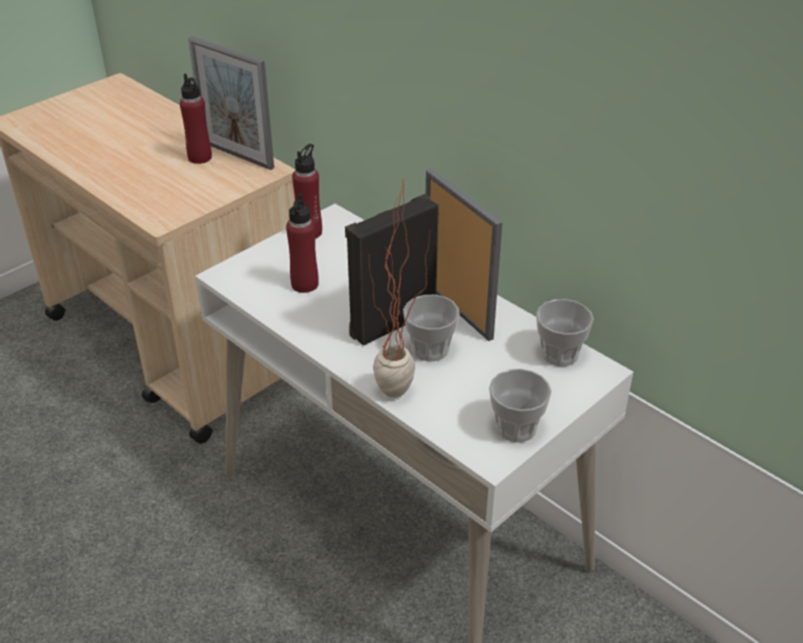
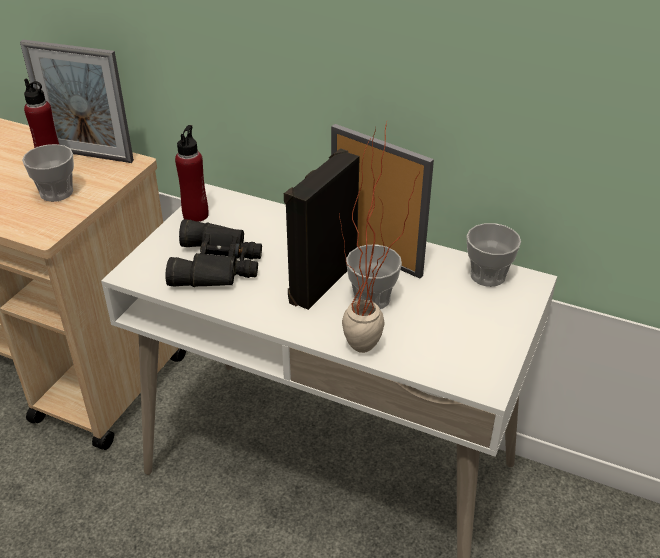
camera: 20 degrees left, 0 degrees up
red bottle [286,193,319,293] -> black binoculars [165,219,262,287]
cup [489,369,552,443] -> cup moved to [22,144,74,202]

